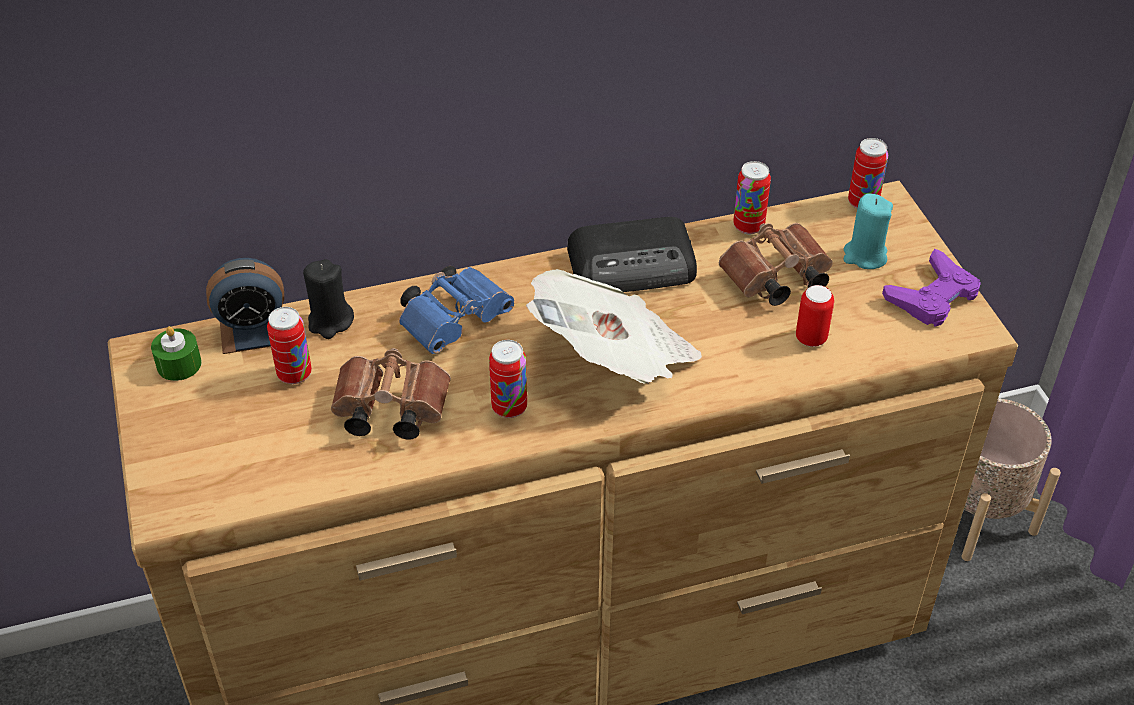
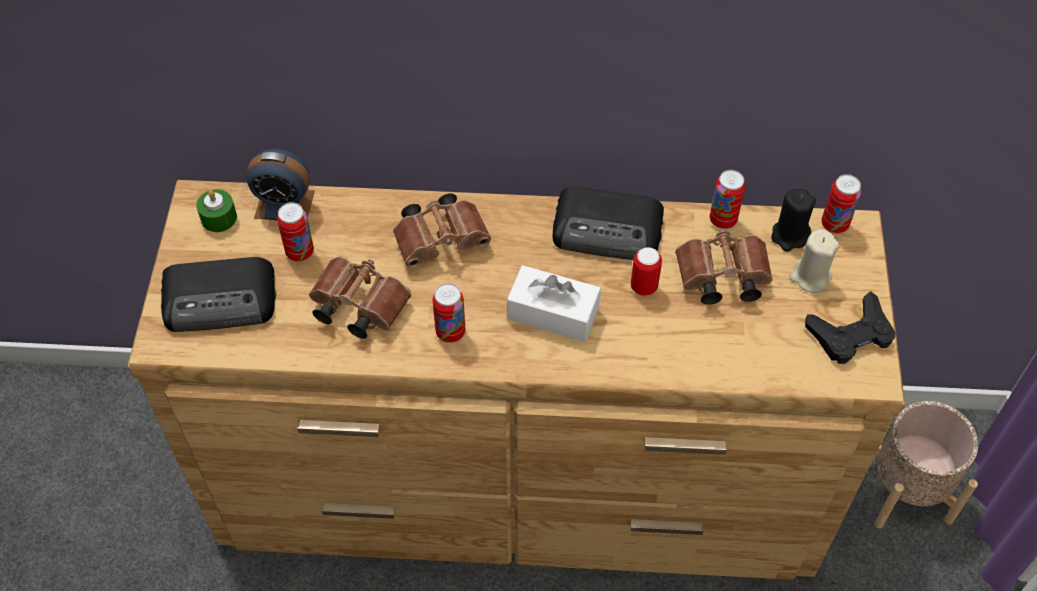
camera: 20 degrees right, 10 degrees up
black candle [303,259,354,339] -> black candle moved to [771,189,816,252]
blue binoculars [399,266,514,354] -> brown binoculars [393,193,491,268]
newspaper [526,269,702,384] -> white tissue box [507,265,601,342]
can [796,285,834,347] -> can moved to [631,247,662,296]
turquoise candle [844,193,893,269] -> beige candle [789,229,840,293]
purple game controller [882,249,981,327] -> black game controller [805,291,896,364]
none -> radio [161,257,276,332]

